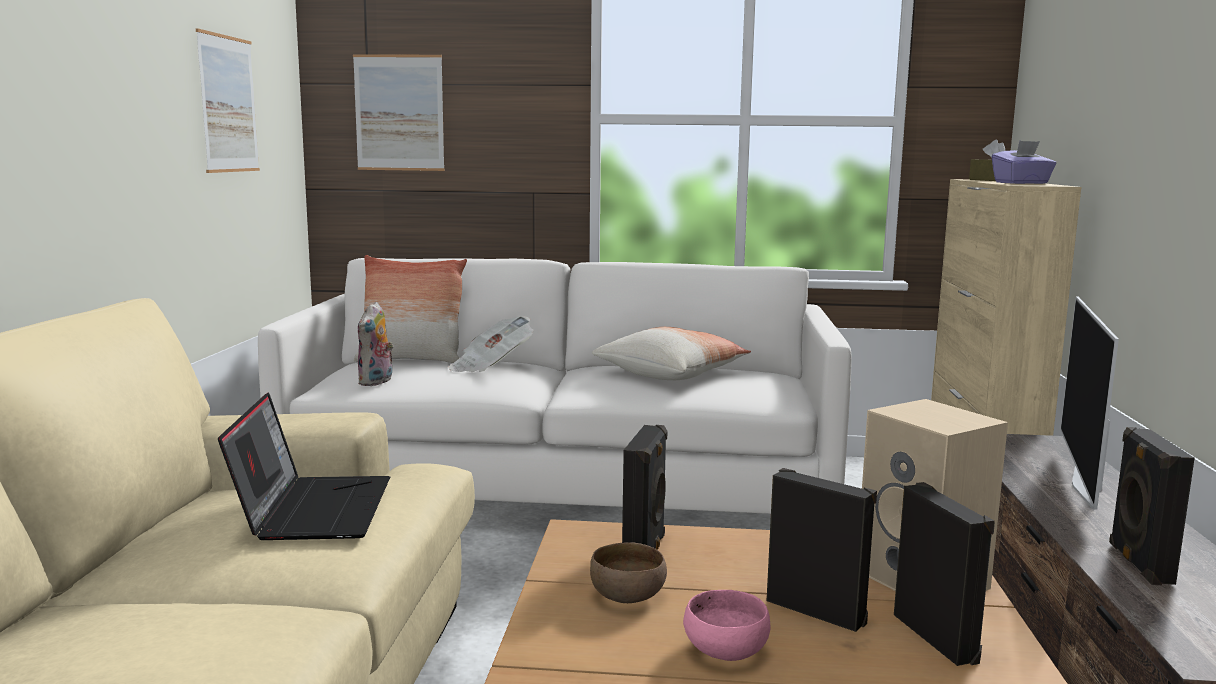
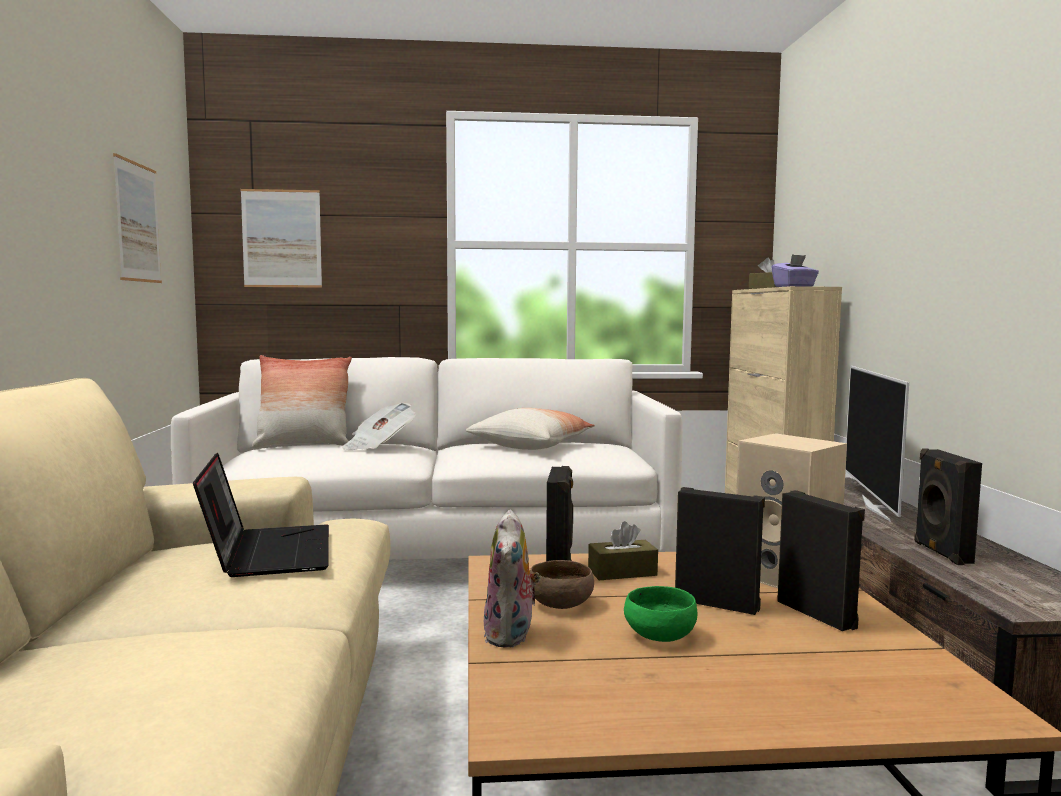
camera: 10 degrees left, 5 degrees down
plush toy [358,302,394,386] -> plush toy moved to [483,510,541,648]
pink bowl [683,590,770,661] -> green bowl [624,586,697,642]
none -> brown tissue box [588,521,658,580]

